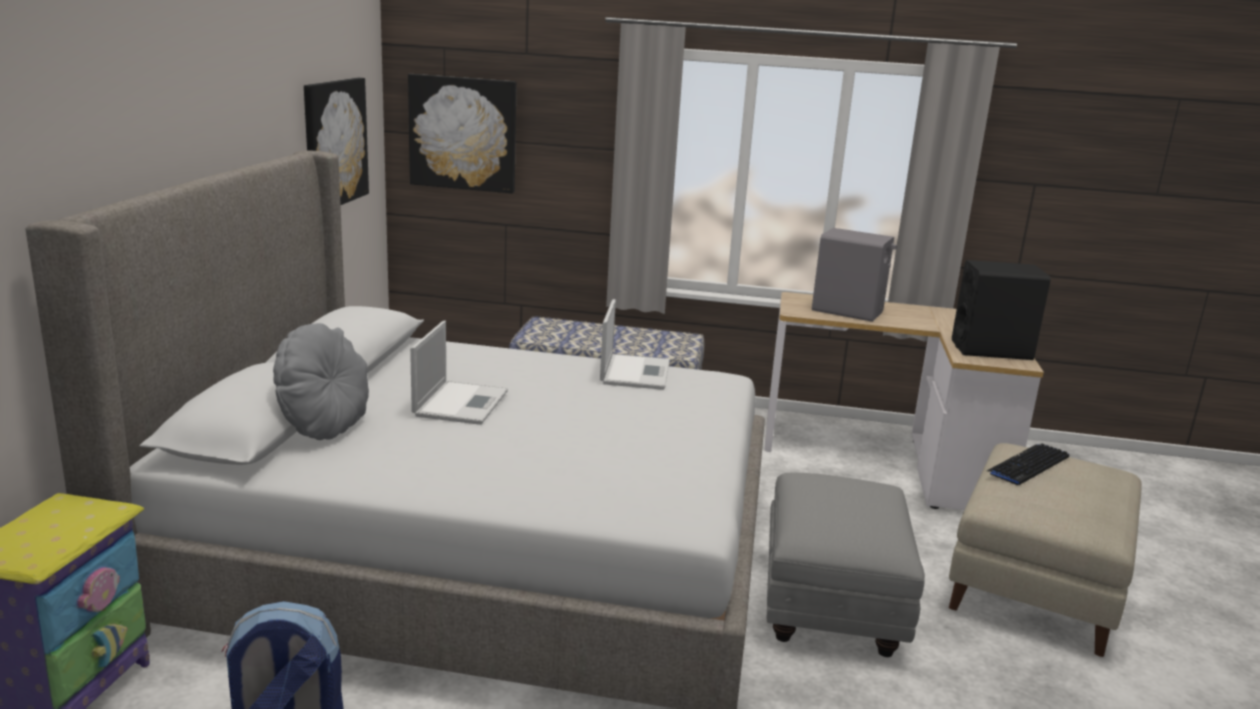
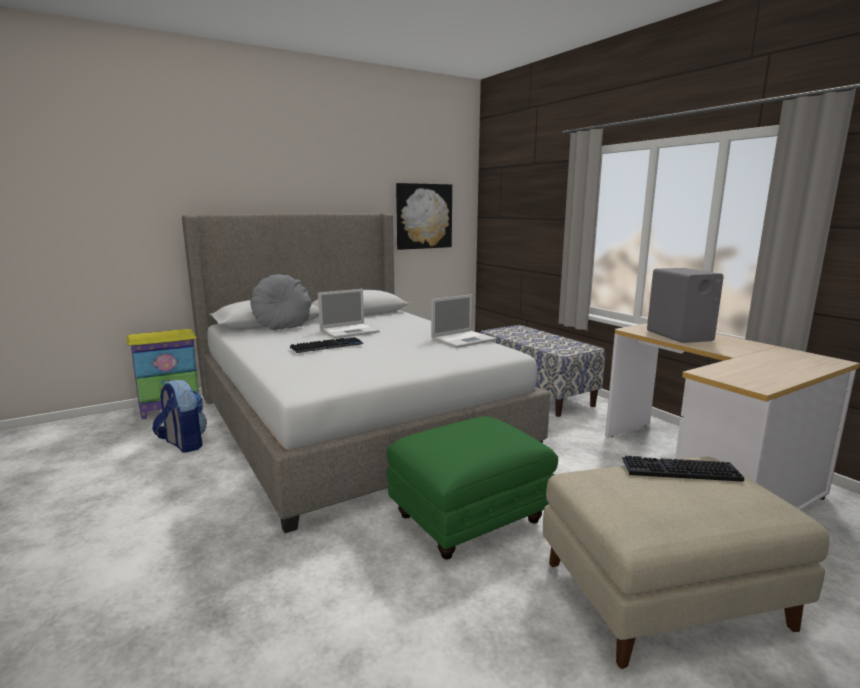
camera: 50 degrees right, 5 degrees down
picture [408,74,517,194] -> none
grey ottoman [767,473,925,657] -> green ottoman [387,416,558,559]
black speaker [952,260,1051,360] -> none
none -> keyboard [290,337,364,353]

